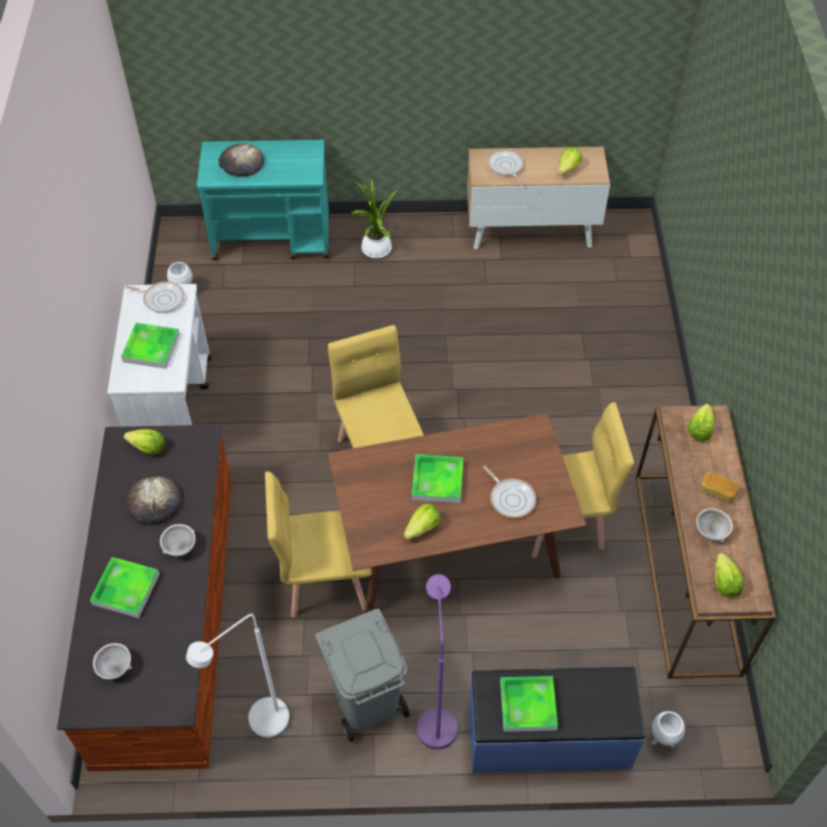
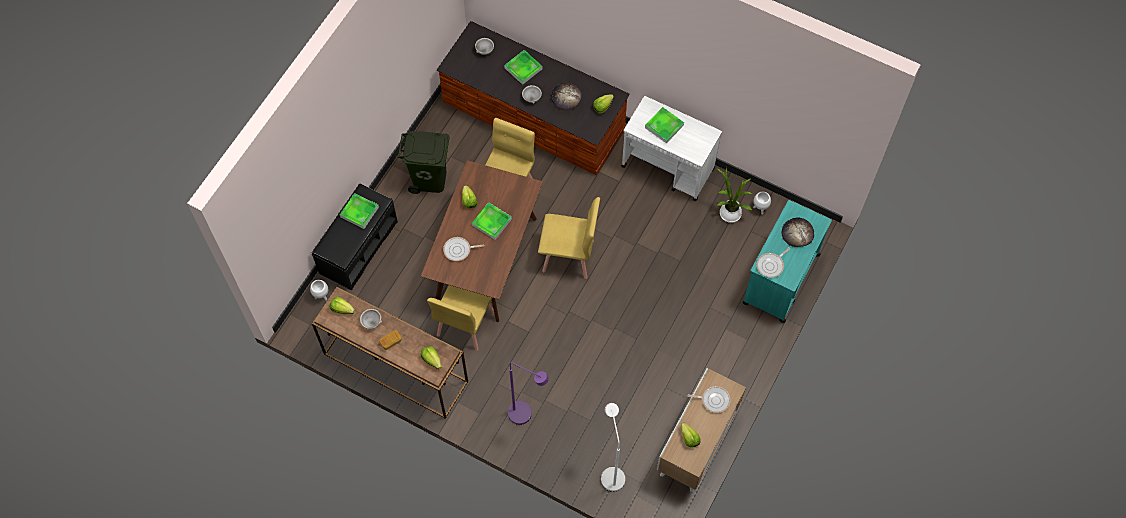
camera: 120 degrees right, 10 degrees up
frying pan [125,281,184,313] -> frying pan moved to [757,247,790,278]
white floor lamp [186,614,290,738] -> white floor lamp moved to [601,403,625,492]
grey trash can [315,609,410,742] -> green trash can [398,131,450,194]
potted plant [351,179,397,258] -> potted plant moved to [717,166,752,223]
purple floor lamp [417,574,458,749] -> purple floor lamp moved to [508,362,549,425]
blue bench [469,667,645,773] -> black bench [312,184,398,290]

